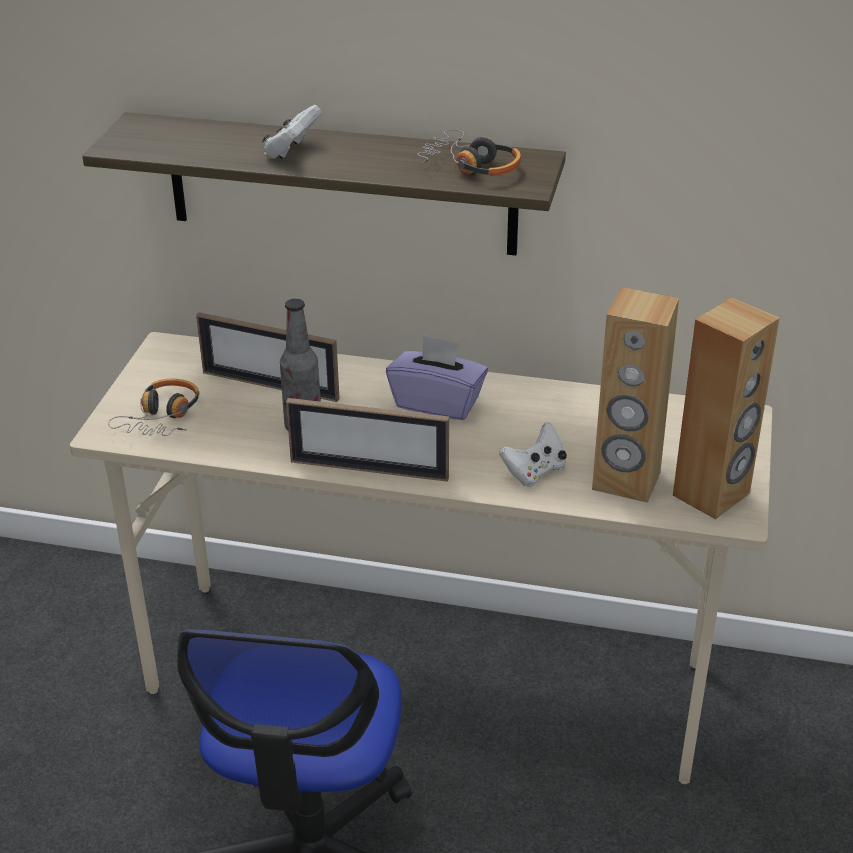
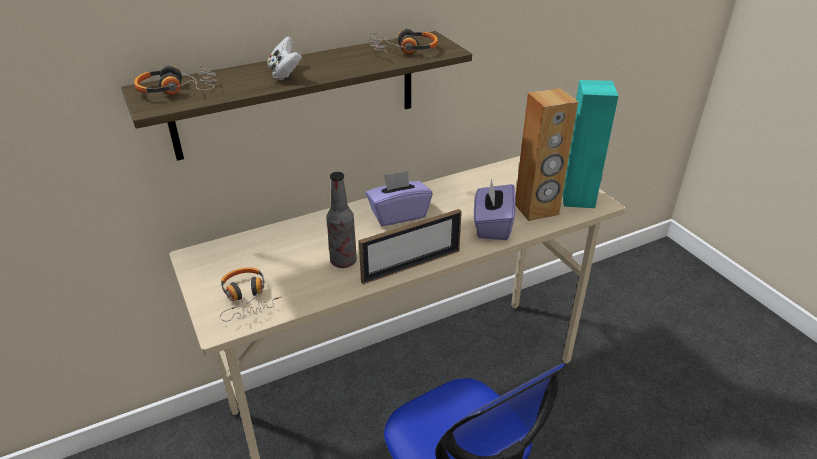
camera: 40 degrees left, 0 degrees up
picture frame [196,312,340,402] -> none
white game controller [499,422,567,487] -> purple tissue box [474,179,516,240]
brown speaker [673,298,780,519] -> turquoise speaker [562,80,618,208]
none -> headphones [134,65,217,95]

